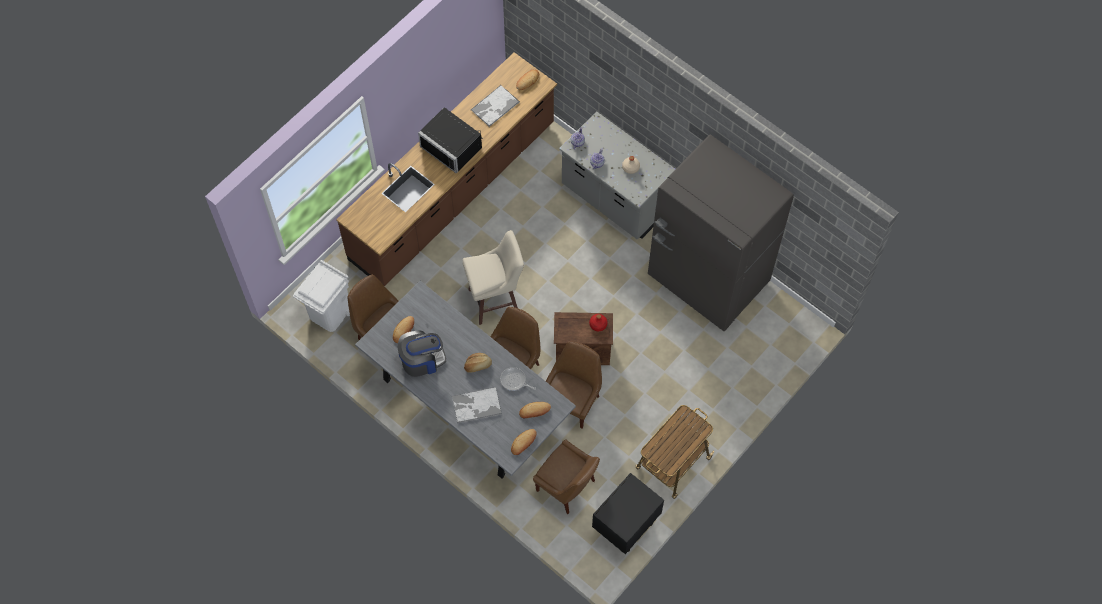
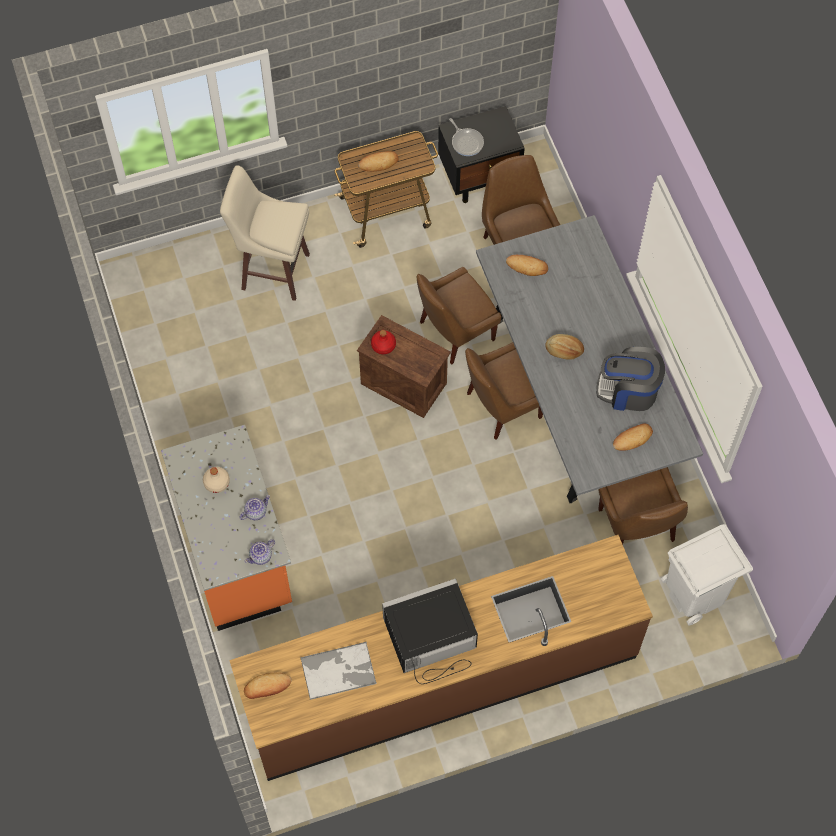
camera: 150 degrees left, 0 degrees up
black microwave [418,107,483,173] -> black microwave turned 90 degrees counterclockwise [382,578,478,684]
tray [452,387,502,423] -> none
beige stool [462,230,524,325] -> beige stool moved to [220,165,310,301]
frying pan [500,367,536,391] -> frying pan moved to [449,118,484,156]
bread [511,429,536,455] -> bread moved to [358,151,399,171]
grey counter [559,111,675,240] -> orange counter [161,425,292,631]
grey fridge [648,134,794,331] -> none

